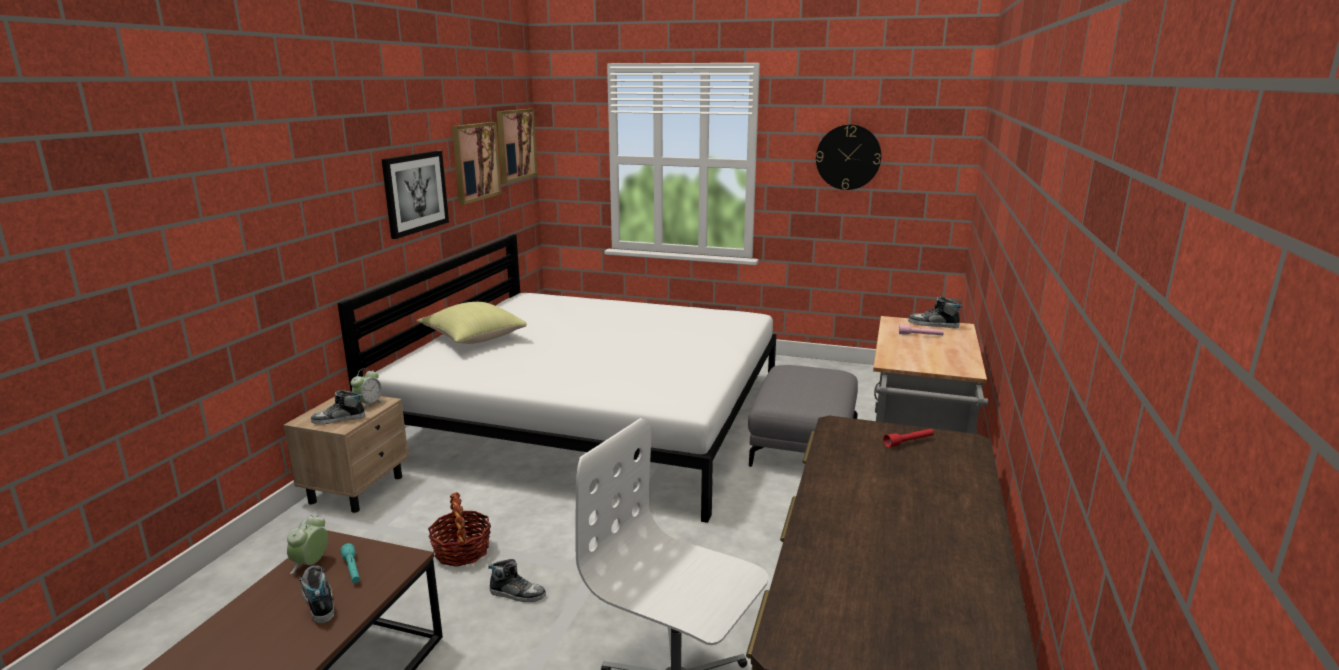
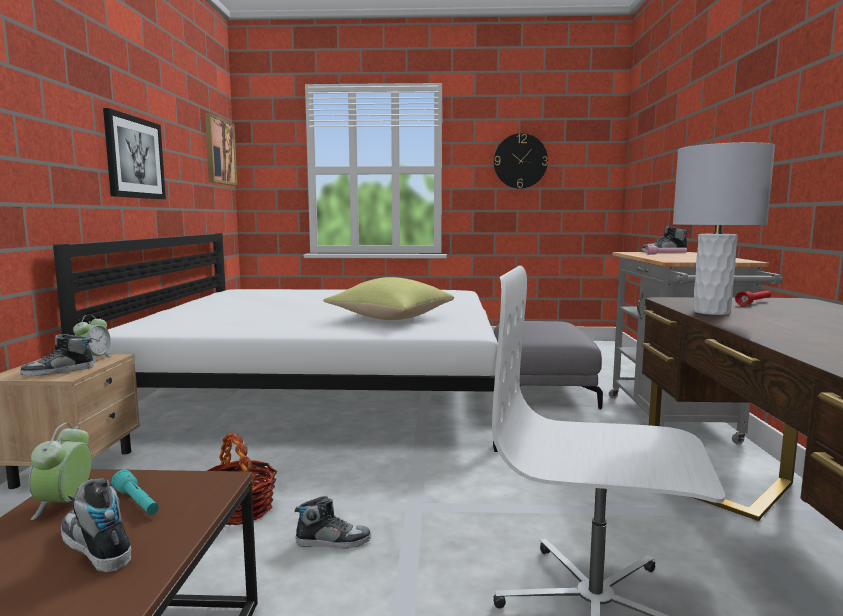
camera: 15 degrees left, 10 degrees down
yellow pillow [417,302,527,344] -> yellow pillow moved to [323,277,454,320]
picture [452,122,501,205] -> none
none -> grey table lamp [673,142,775,315]

